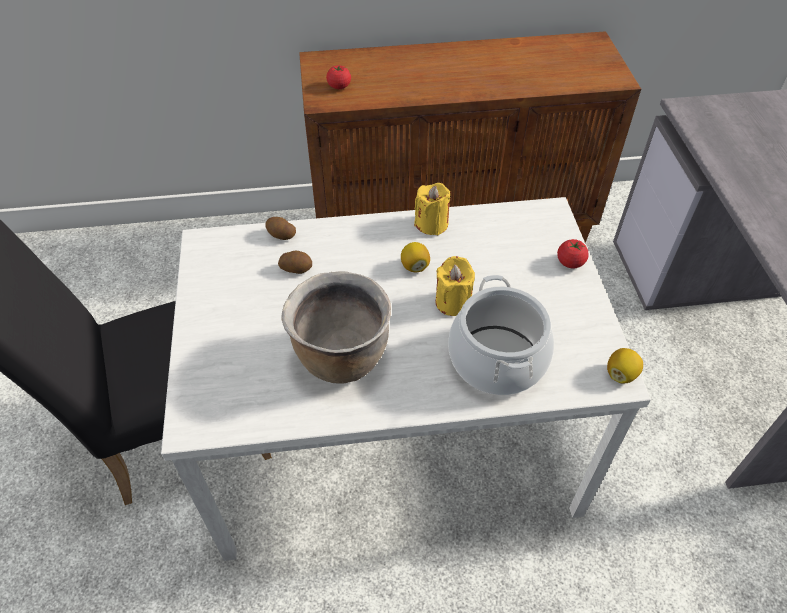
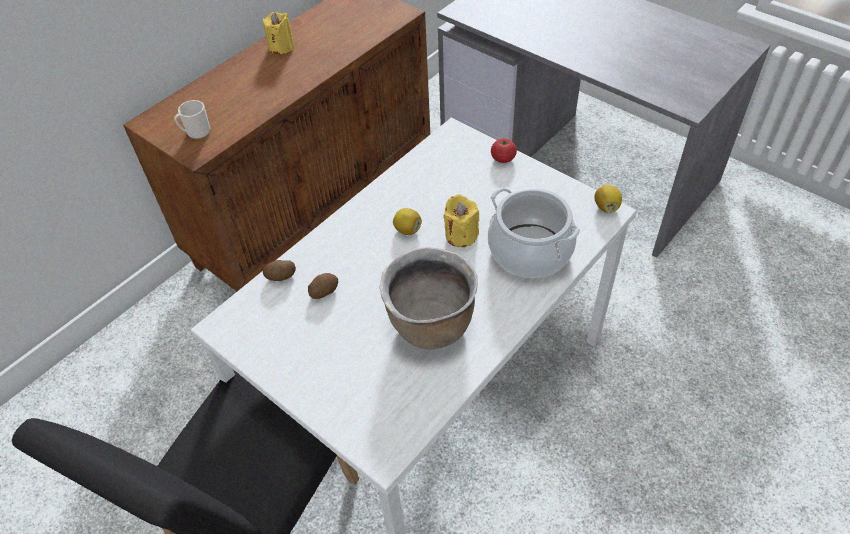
camera: 40 degrees left, 0 degrees up
tomato [326,65,351,89] -> mug [174,100,211,139]
yellow candle [414,183,450,235] -> yellow candle moved to [263,12,294,54]

